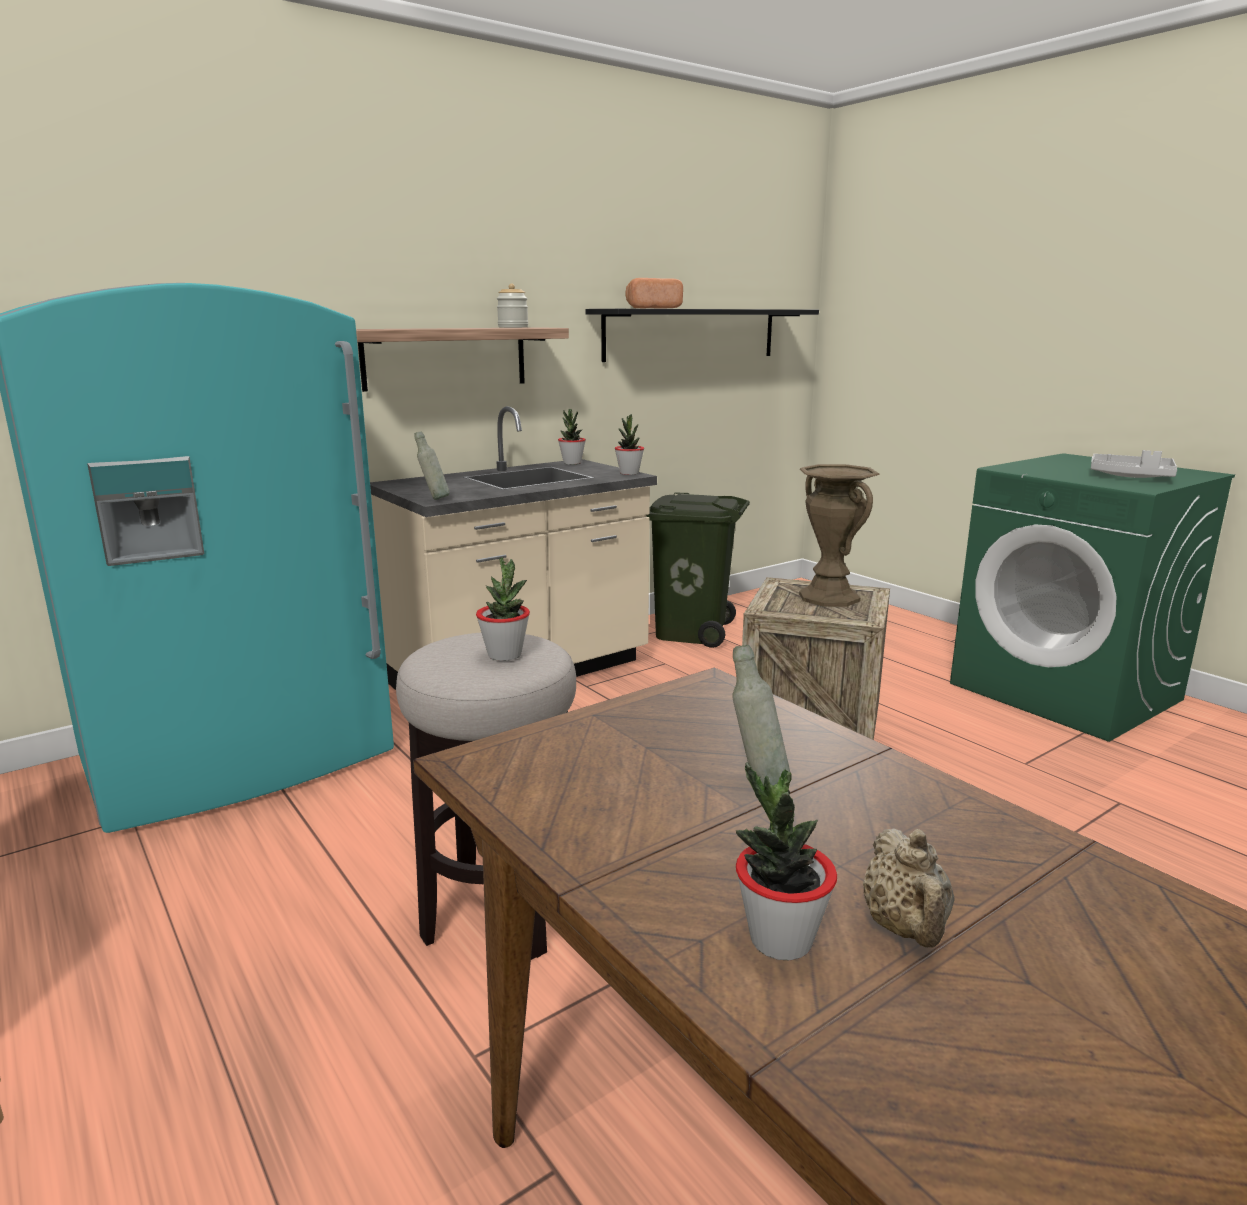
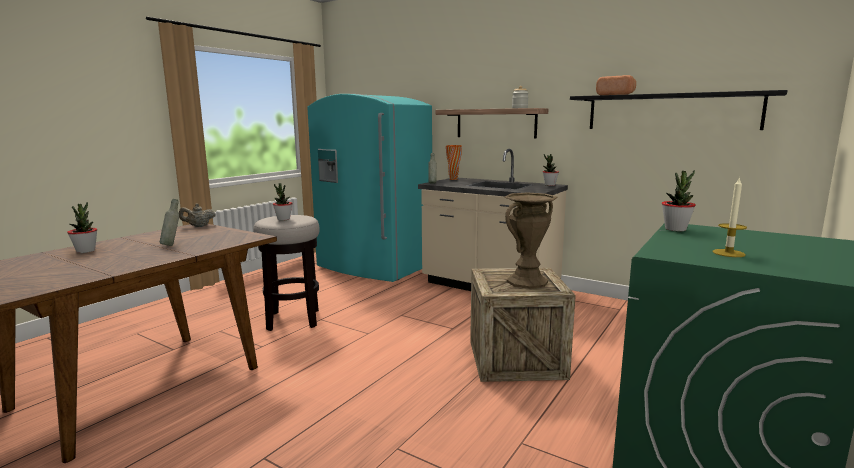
camera: 70 degrees right, 5 degrees down
potted plant [615,414,644,475] -> potted plant moved to [662,170,696,231]
green trash can [646,493,750,648] -> none
beige teapot [863,828,955,948] -> beige teapot moved to [179,203,216,227]
grey tray [1091,450,1177,478] -> candle [712,176,747,257]
none -> orange vase [446,145,462,180]

